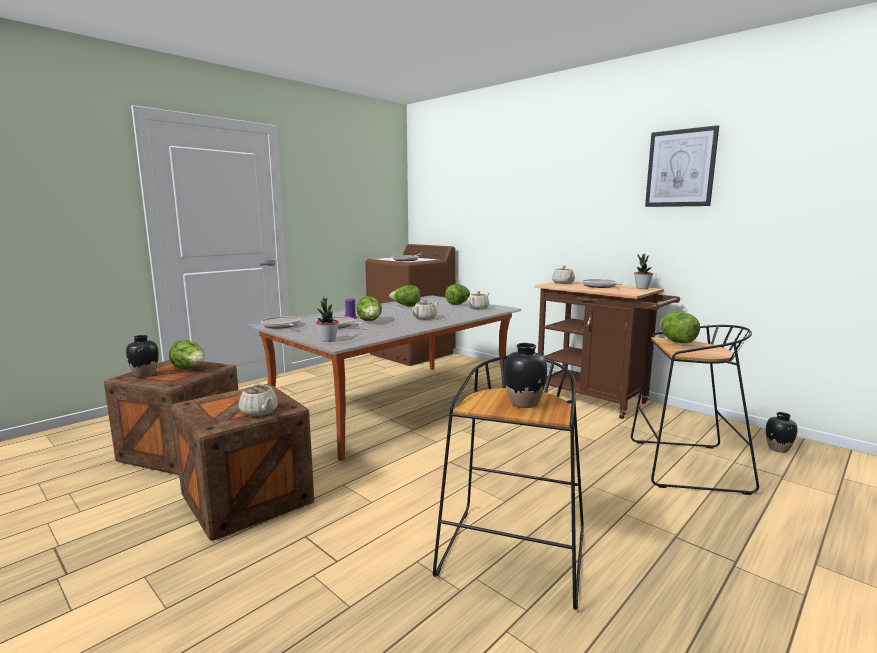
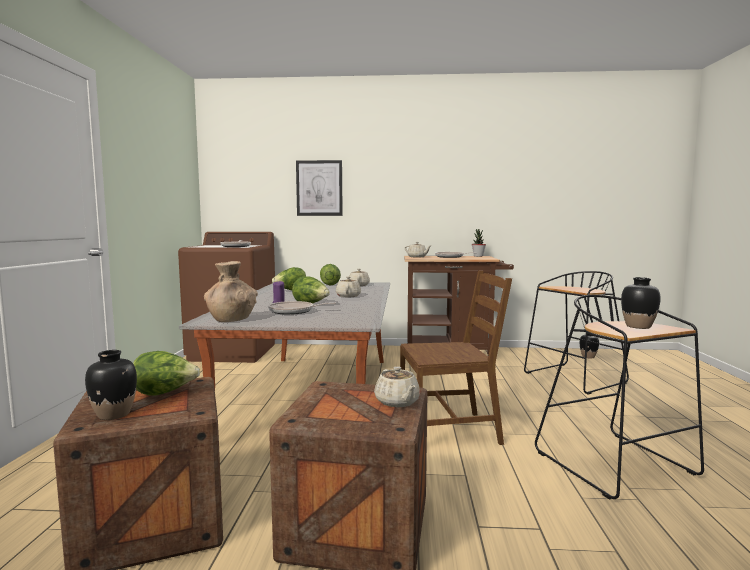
camera: 40 degrees left, 5 degrees down
beige teapot [239,383,278,416] -> beige teapot turned 60 degrees clockwise [374,366,420,407]
frying pan [261,316,301,329] -> brown vase [204,261,258,322]
potted plant [316,297,339,342] -> none
picture [645,125,719,207] -> picture moved to [296,160,343,216]
lettuce [660,312,700,343] -> none
none -> brown chair [400,271,512,445]

